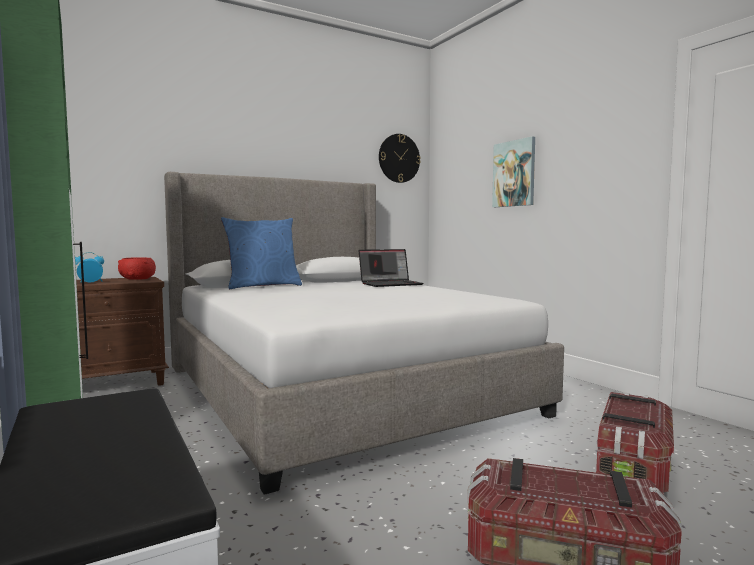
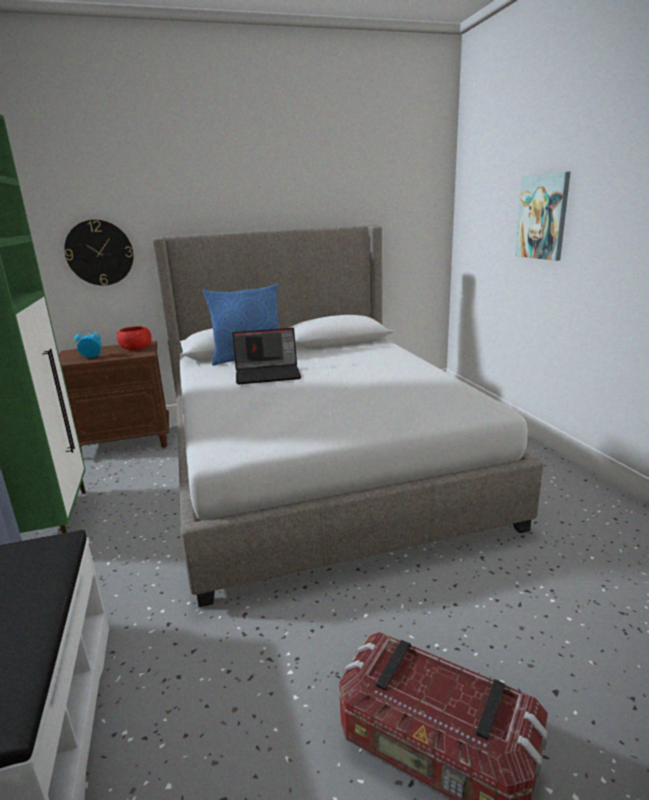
camera: 15 degrees right, 15 degrees up
laptop [358,249,423,287] -> laptop moved to [232,328,301,384]
wall clock [379,134,421,183] -> wall clock moved to [64,220,133,286]
storage box [596,392,674,493] -> none

